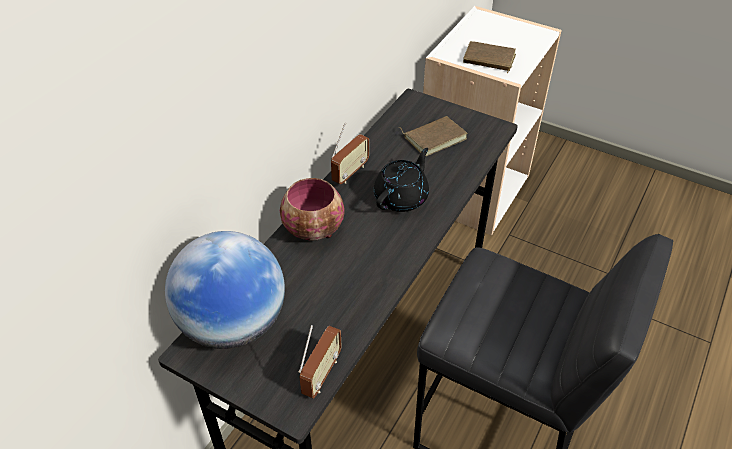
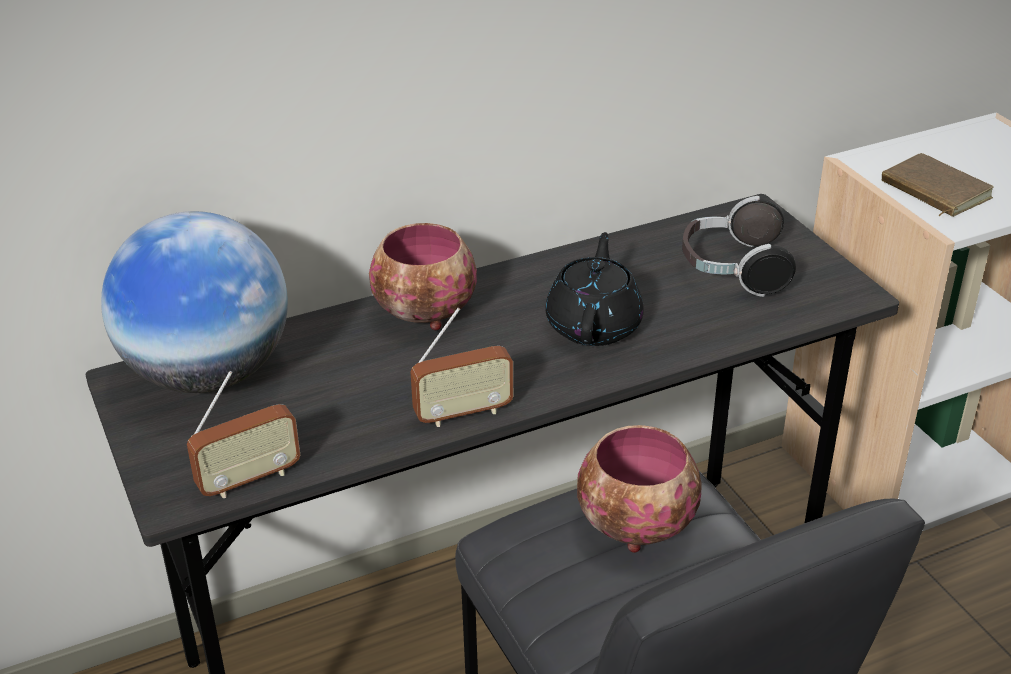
camera: 35 degrees right, 10 degrees down
radio [331,123,369,184] -> radio moved to [410,308,513,427]
black teapot [374,148,429,212] -> black teapot turned 60 degrees counterclockwise [546,232,644,346]
brown book [399,116,467,156] -> headphones [682,196,796,297]
none -> bowl [577,425,701,553]

